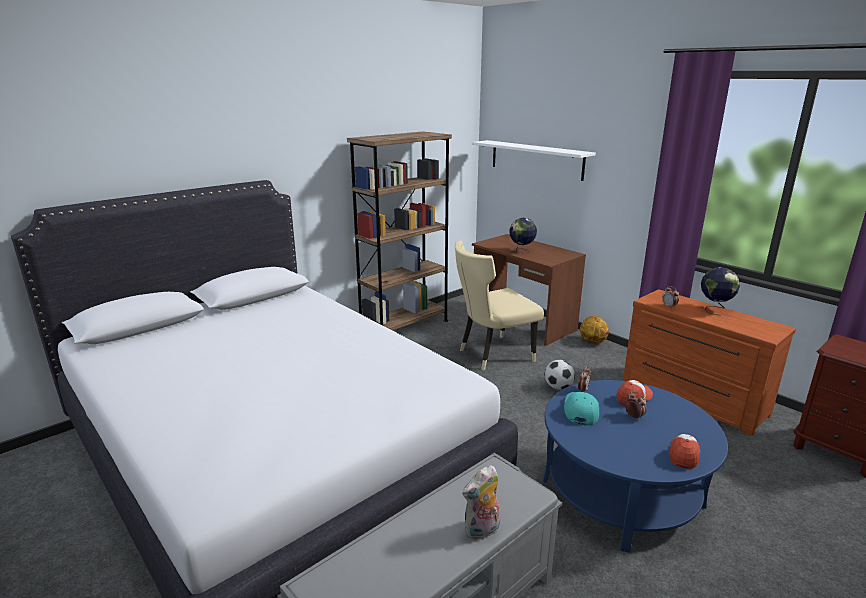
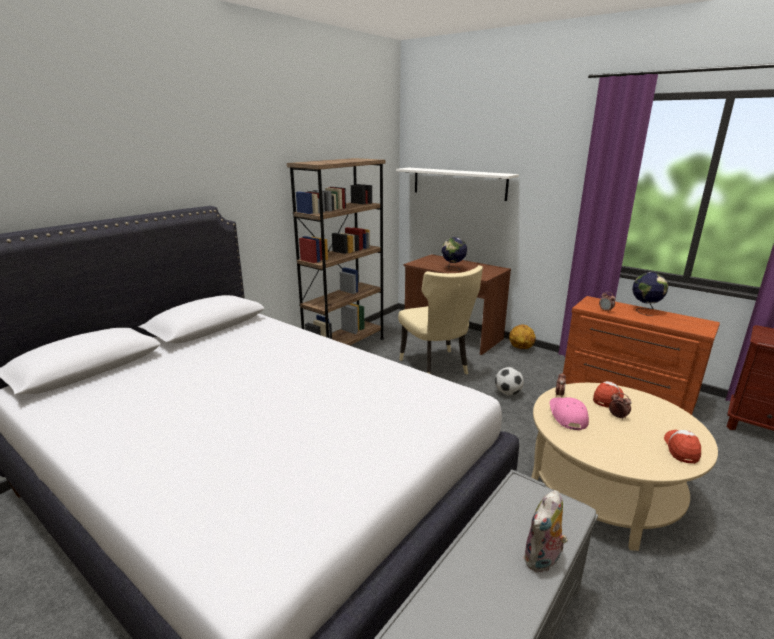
camera: 10 degrees left, 0 degrees up
beige chair [455,240,544,370] -> beige chair turned 75 degrees counterclockwise [398,265,483,375]
blue coffee table [543,380,728,553] -> beige coffee table [531,383,718,551]
turquoise cap [564,392,599,425] -> pink cap [550,397,589,430]

